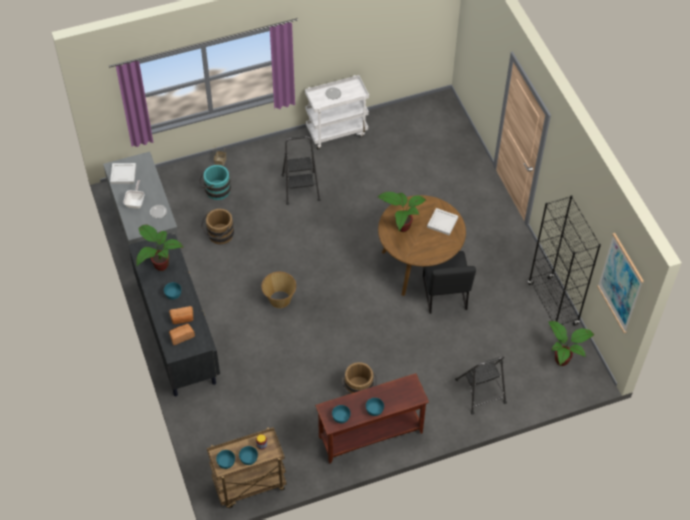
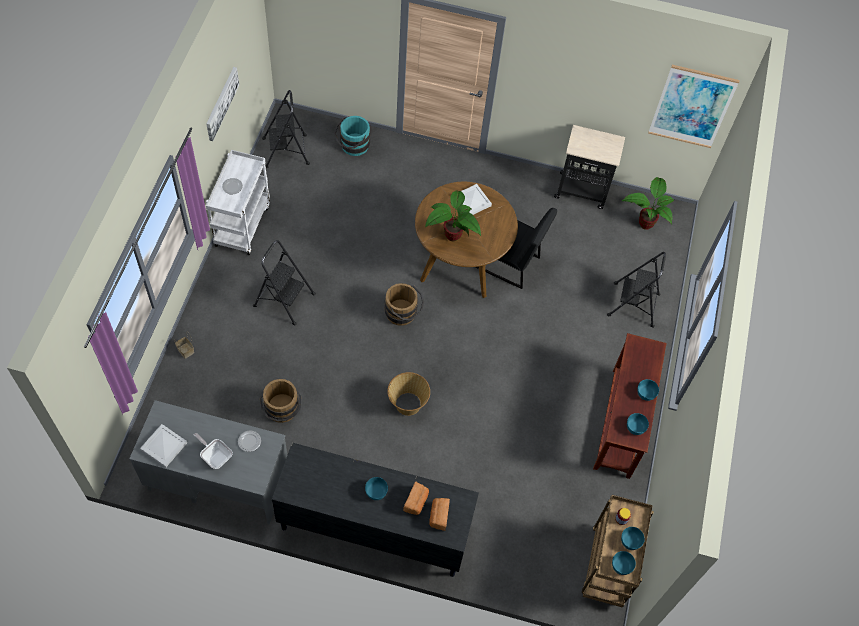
camera: 60 degrees left, 5 degrees up
potted plant [136,225,184,271] -> none
turquoise bucket [199,164,231,200] -> turquoise bucket moved to [334,116,370,156]
brown bucket [342,362,377,395] -> brown bucket moved to [385,283,424,326]
black bookcase [528,195,601,326] -> cart [554,125,625,209]
none -> picture [206,67,239,141]
none -> black step ladder [262,90,310,168]

